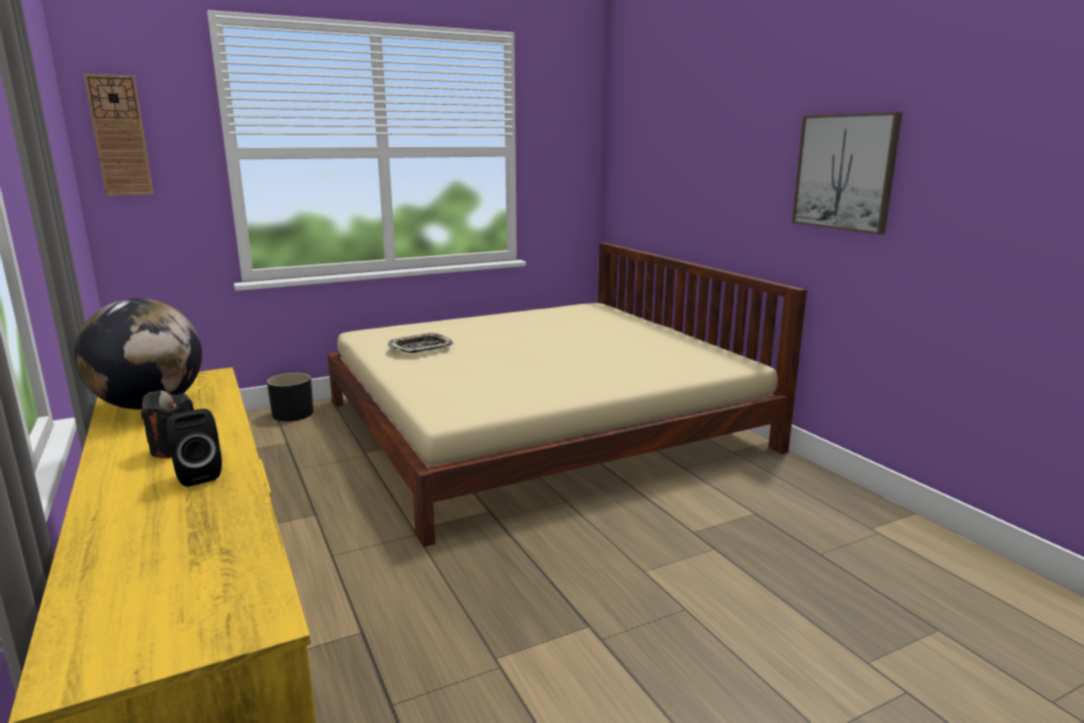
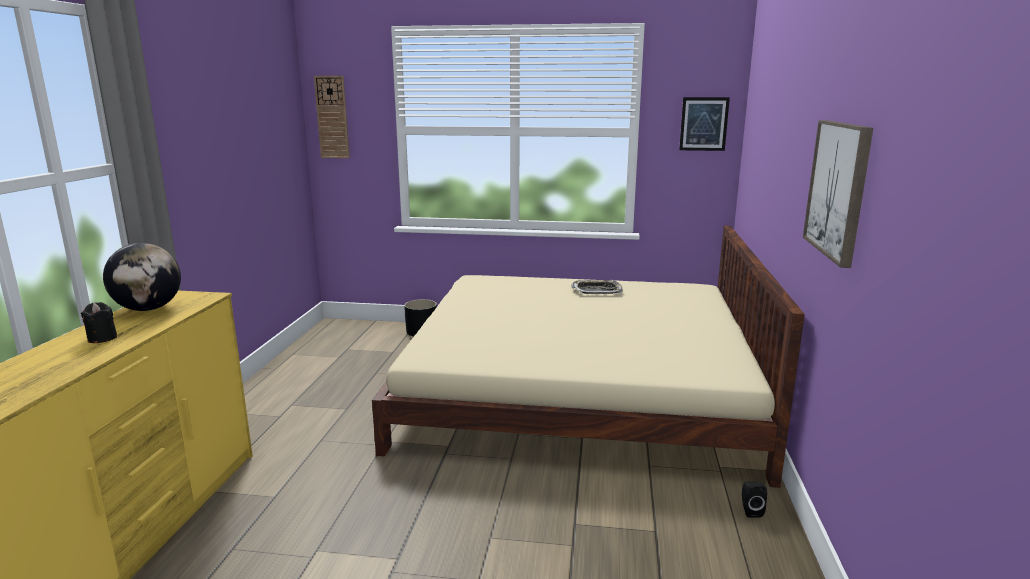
camera: 35 degrees right, 0 degrees up
black speaker [167,409,222,487] -> black speaker moved to [742,482,767,517]
tray [388,332,453,353] -> tray moved to [571,280,623,294]
none -> picture [679,97,730,151]

